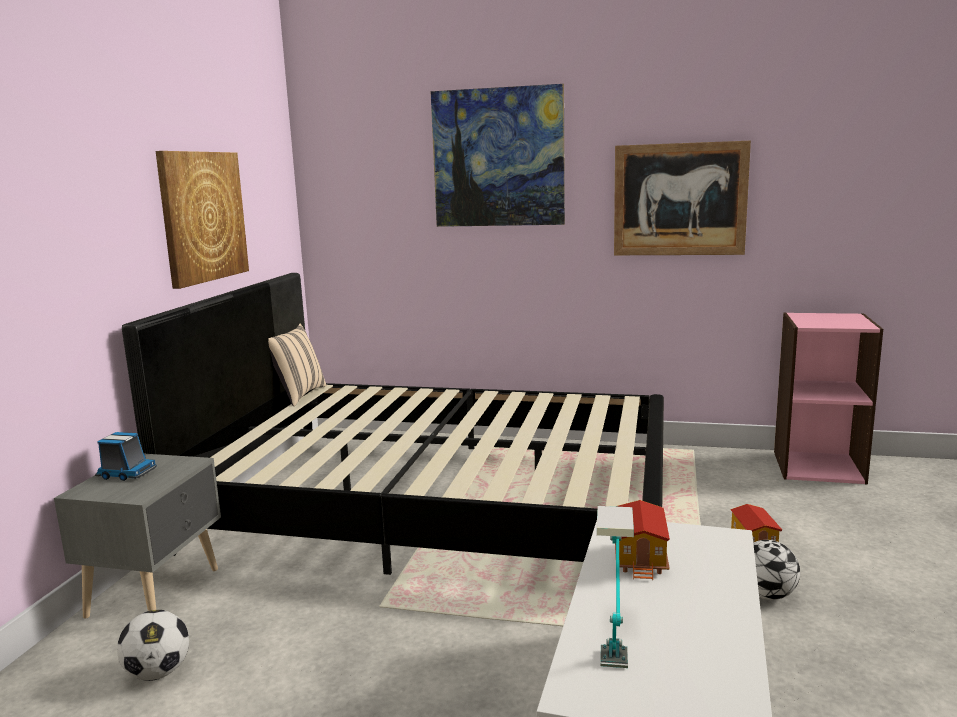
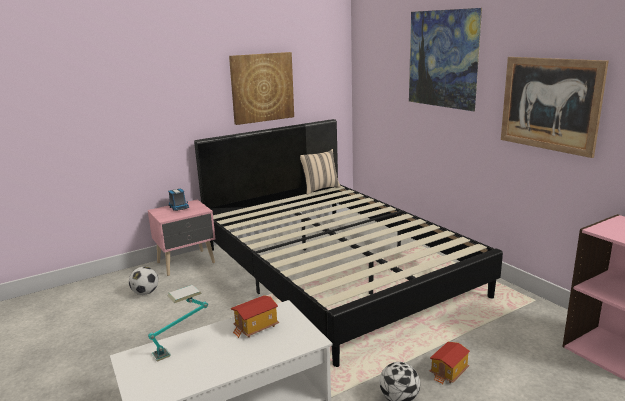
camera: 45 degrees right, 5 degrees up
grey nightstand [54,454,221,618] -> pink nightstand [148,199,216,276]

